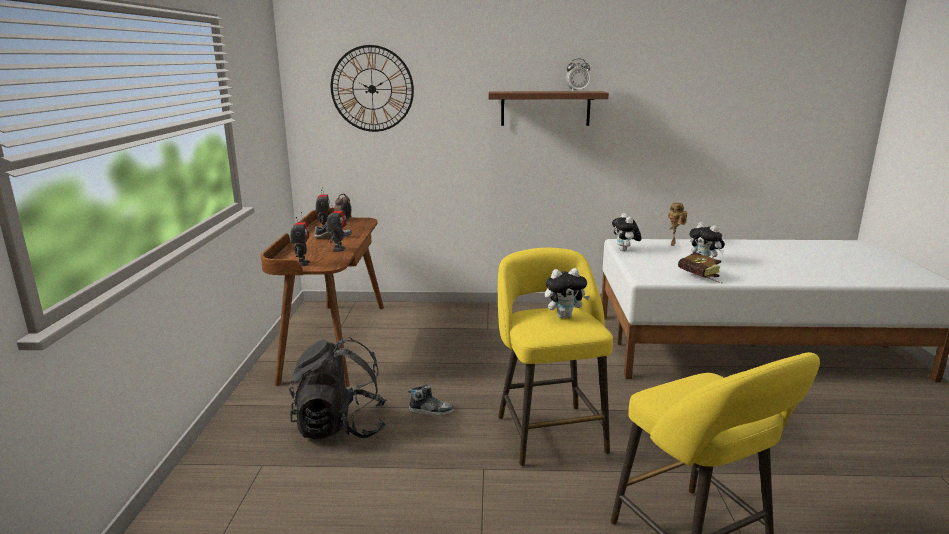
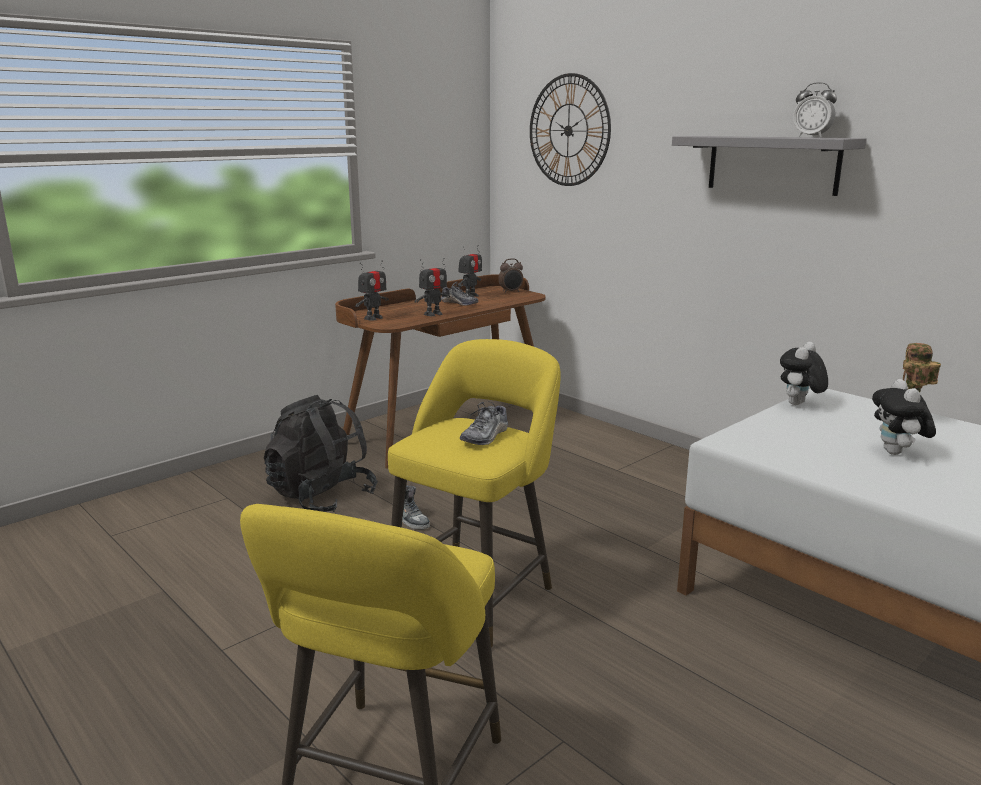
camera: 45 degrees right, 0 degrees up
brown shelf [489,91,609,126] -> grey shelf [672,136,867,196]
plush toy [545,268,590,318] -> shoe [460,401,508,445]
book [678,252,723,284] -> none

